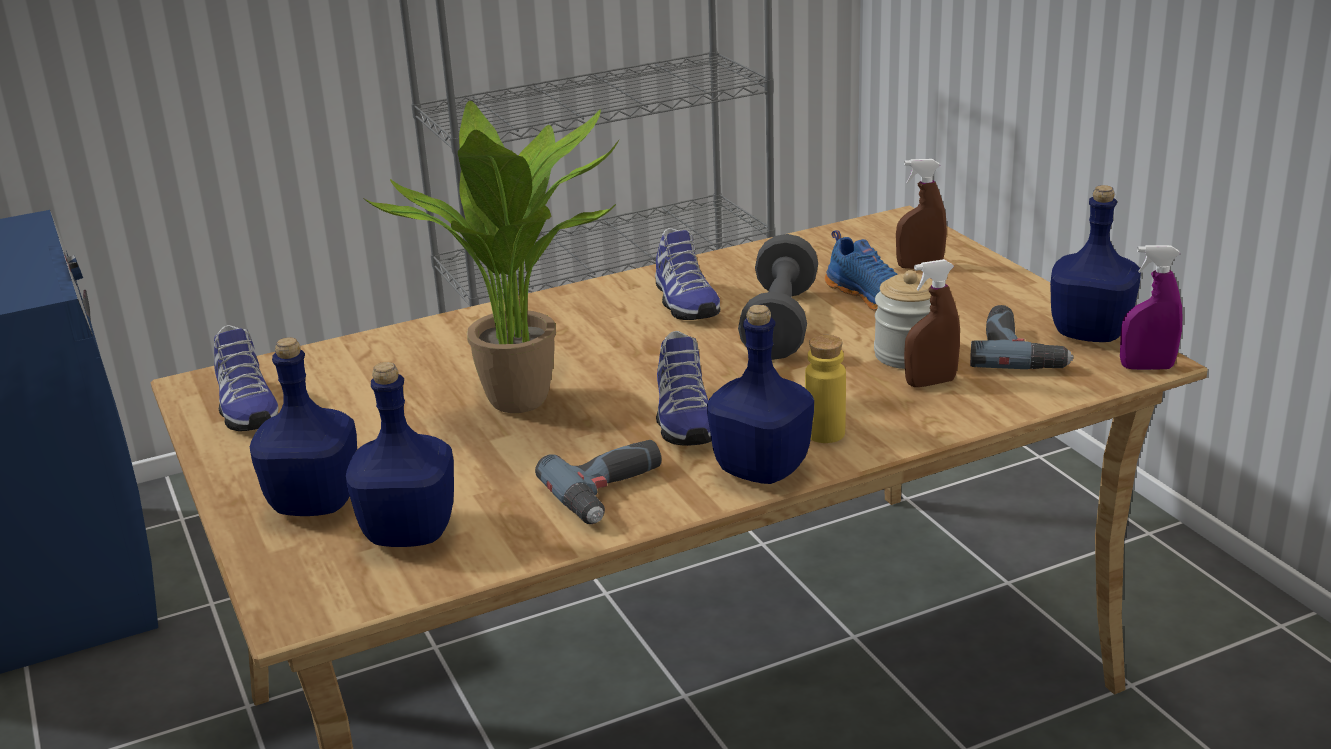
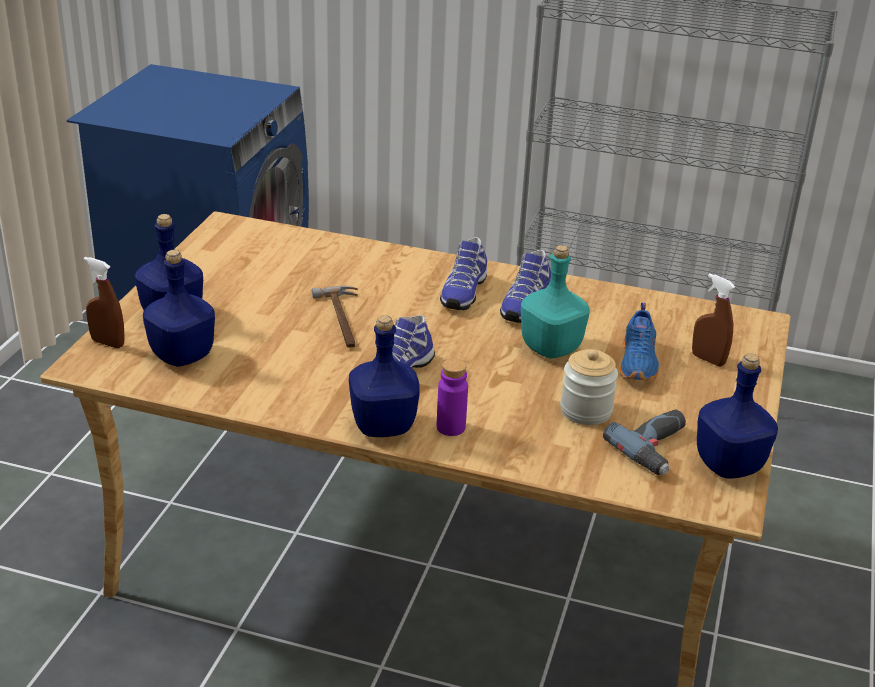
camera: 40 degrees right, 5 degrees up
shoe [214,325,278,431] -> shoe moved to [440,237,487,310]
potted plant [361,101,619,413] -> hammer [312,286,358,348]
power drill [535,440,662,524] -> none
grey dumbbell [738,234,818,360] -> turquoise bottle [521,245,590,359]
yellow bottle [805,335,846,443] -> purple bottle [437,359,468,436]
brown spray bottle [904,259,960,387] -> brown spray bottle moved to [84,257,125,348]
purple spray bottle [1120,245,1183,370] -> none

